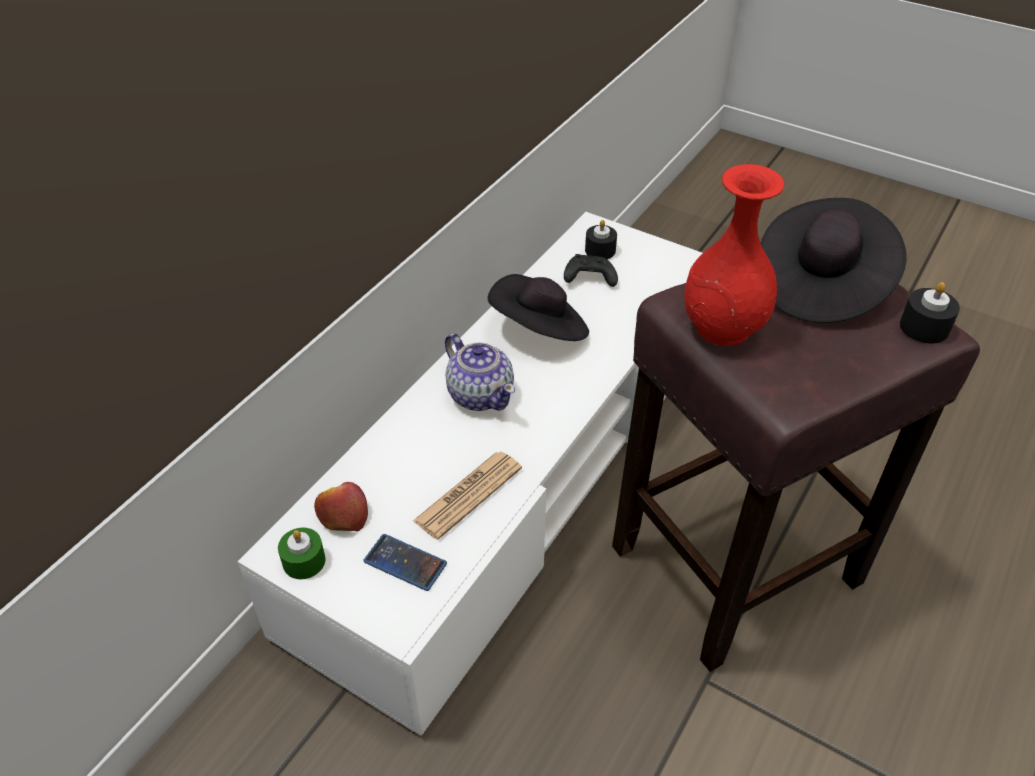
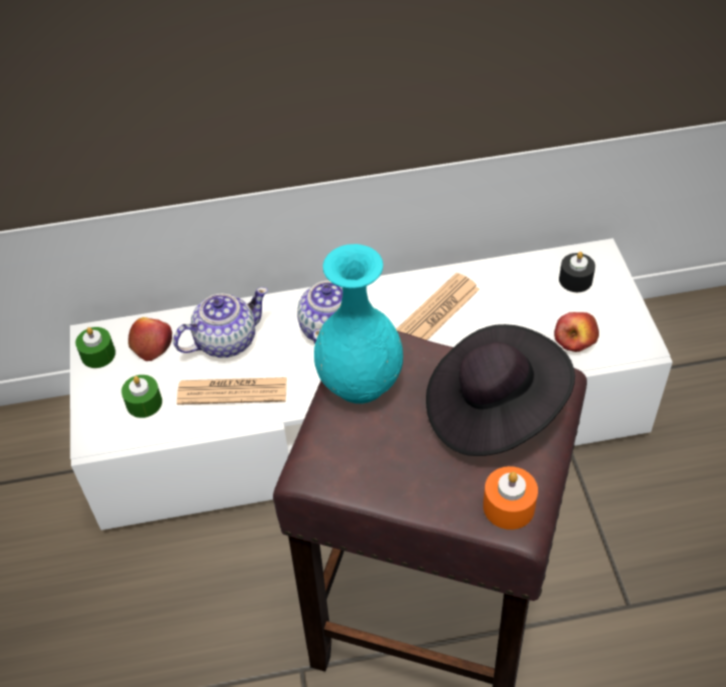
camera: 50 degrees right, 5 degrees up
phone [363,534,447,591] -> green candle [121,375,162,418]
black hat [488,274,589,341] -> newspaper [396,273,480,340]
black game controller [564,254,618,287] -> none
red vase [684,164,785,346] -> turquoise vase [314,244,403,404]
black candle [900,282,960,344] -> orange candle [483,466,538,530]
none -> teapot [173,287,268,358]
none -> apple [554,312,599,352]

